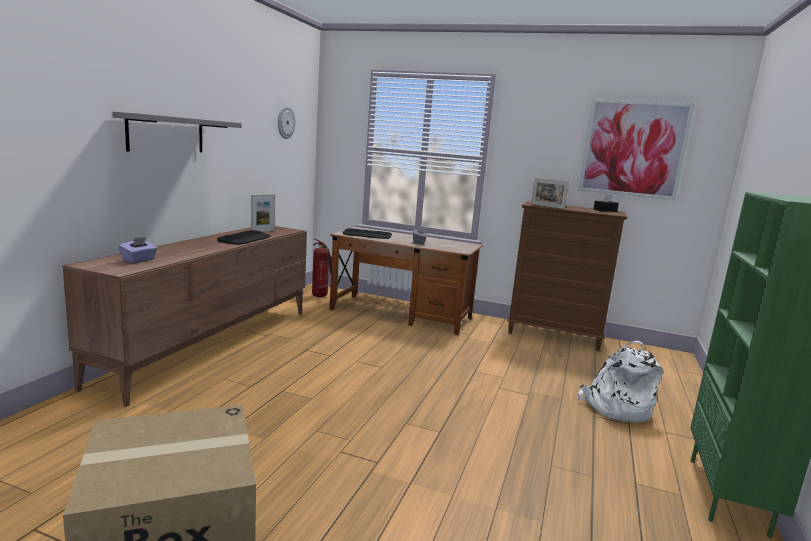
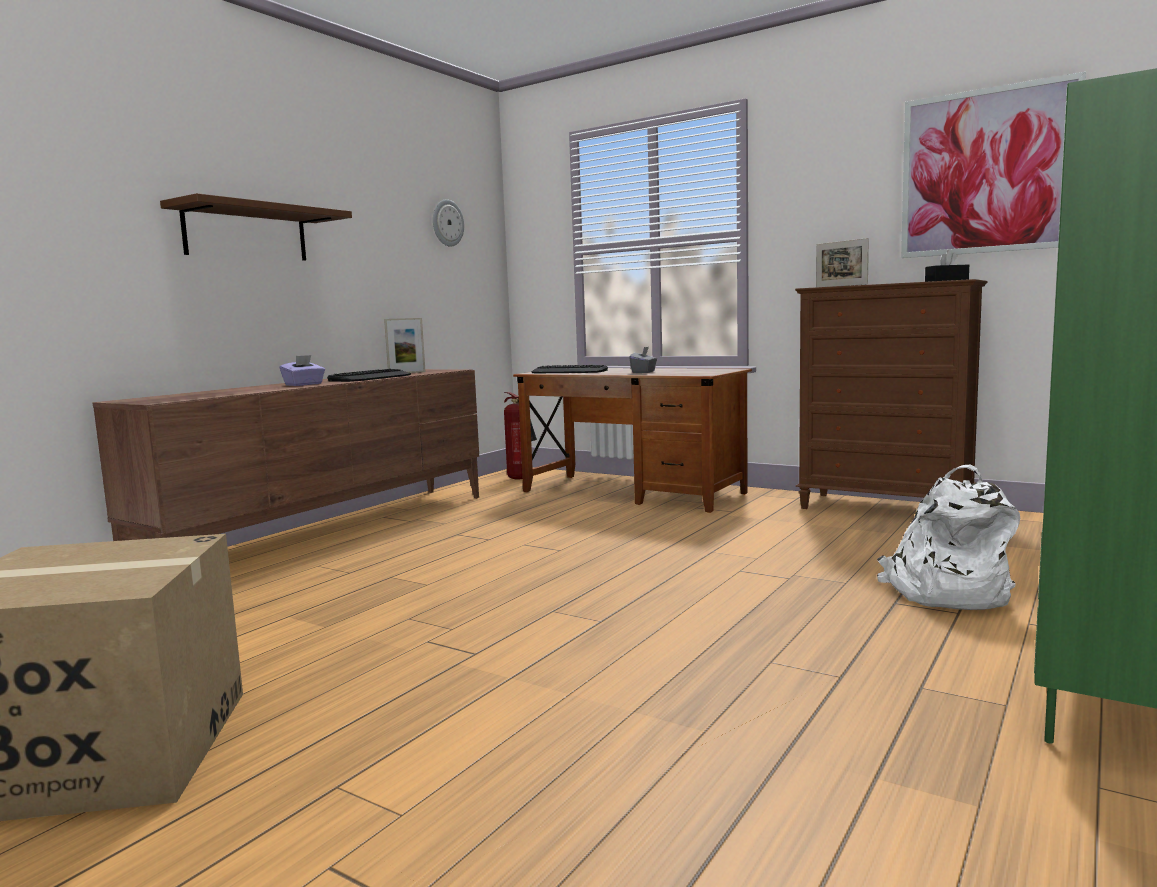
camera: 15 degrees right, 5 degrees down
grey shelf [112,112,242,152] -> brown shelf [160,193,352,261]
purple tissue box [119,237,158,263] -> purple tissue box moved to [280,355,325,386]

